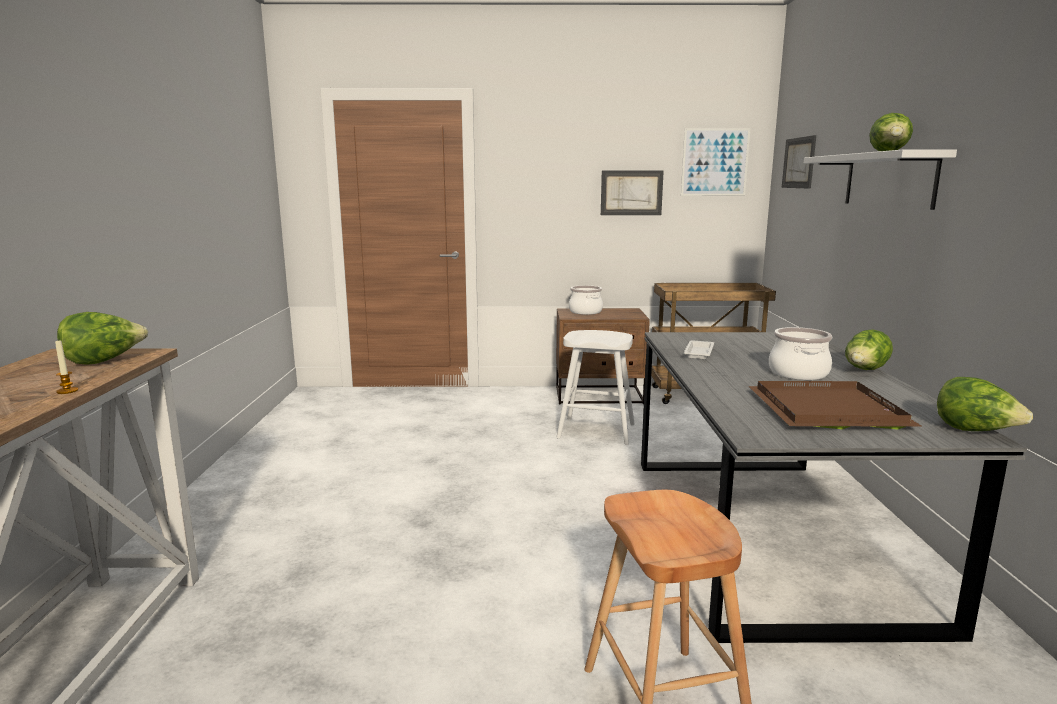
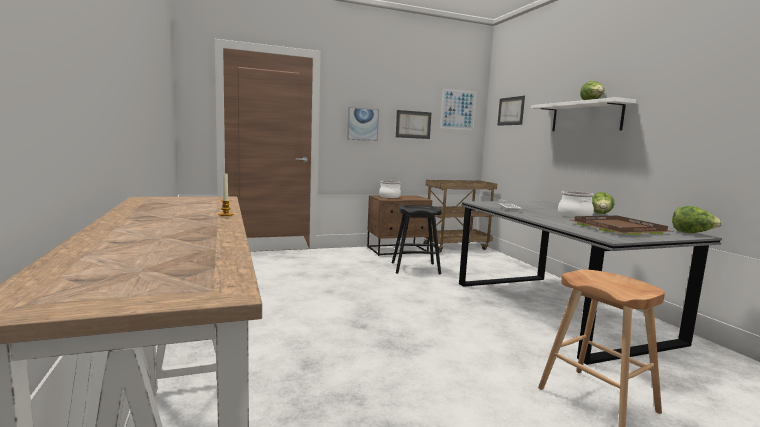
camera: 20 degrees left, 5 degrees down
lettuce [57,312,148,365] -> none
white stool [557,330,635,445] -> black stool [392,205,442,274]
none -> picture [347,107,379,141]

